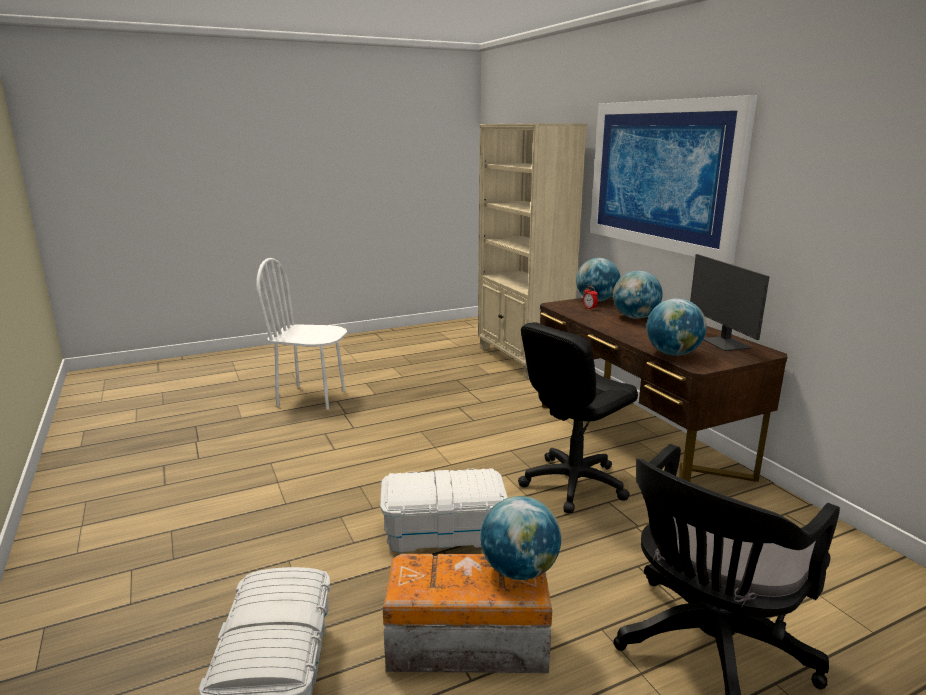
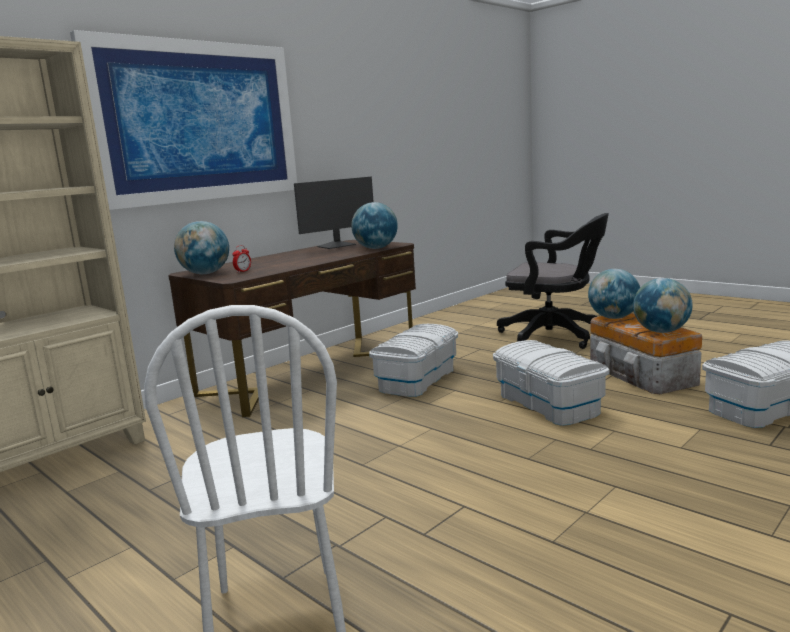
camera: 110 degrees left, 5 degrees down
black office chair [518,322,638,513] -> white storage box [369,324,458,397]
globe [613,271,663,319] -> globe moved to [633,278,693,333]

